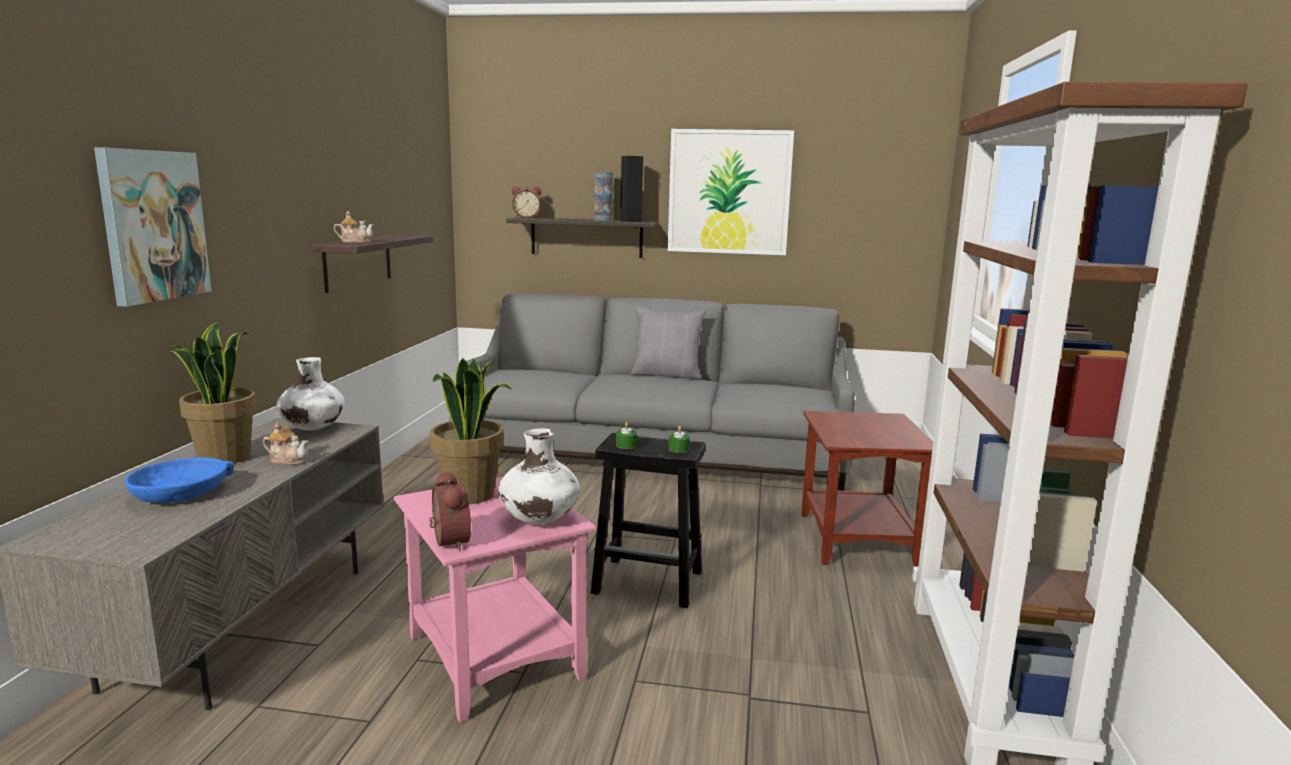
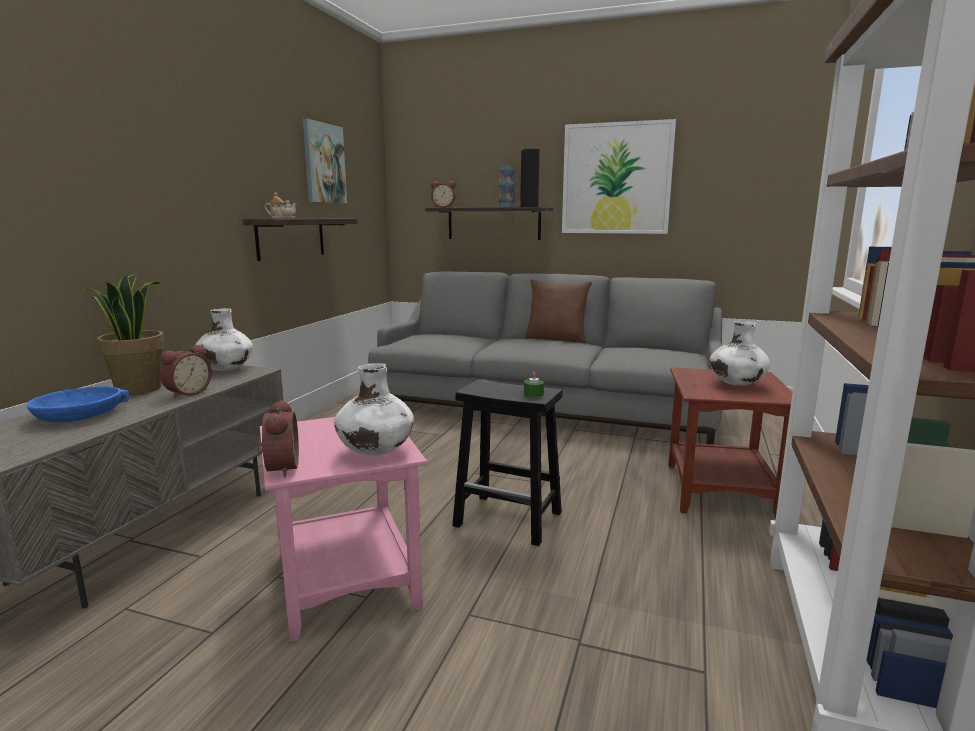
camera: 10 degrees right, 0 degrees up
picture [94,147,212,307] -> picture moved to [303,119,347,203]
teapot [263,423,309,465] -> alarm clock [160,344,212,398]
potted plant [430,358,512,504] -> none
green candle [616,422,637,449] -> none
grey pillow [631,306,706,379] -> brown pillow [524,279,592,343]
none -> white vase [710,321,770,386]

